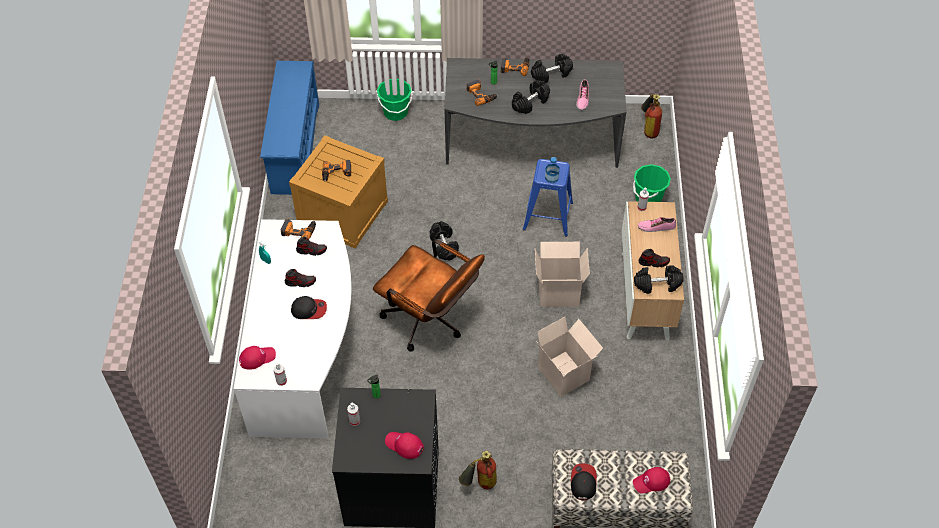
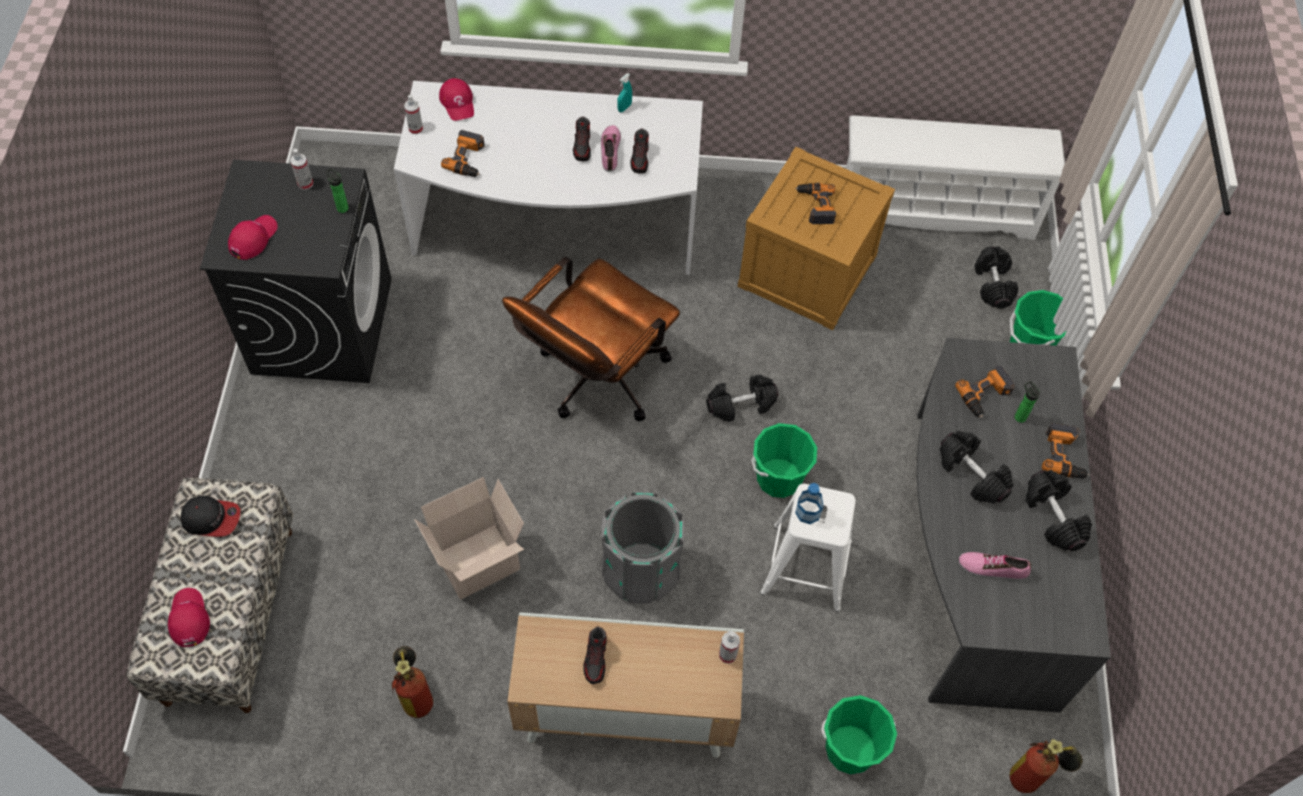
camera: 90 degrees right, 5 degrees up
blue shoe rack [260,61,319,195] -> white shoe rack [846,115,1065,240]
power drill [281,218,316,239] -> power drill moved to [441,130,485,177]
cap [291,296,327,319] -> none
fire extinguisher [459,450,497,489] -> fire extinguisher moved to [392,646,433,718]
blue stool [523,159,573,237] -> white stool [760,484,856,612]
cardboard box [535,242,590,307] -> grey trash can [601,492,685,603]
black dumbbell [634,265,683,294] -> black dumbbell moved to [974,246,1018,309]
shoe [638,217,676,232] -> shoe moved to [601,125,621,172]
none -> green bucket [751,423,817,498]

